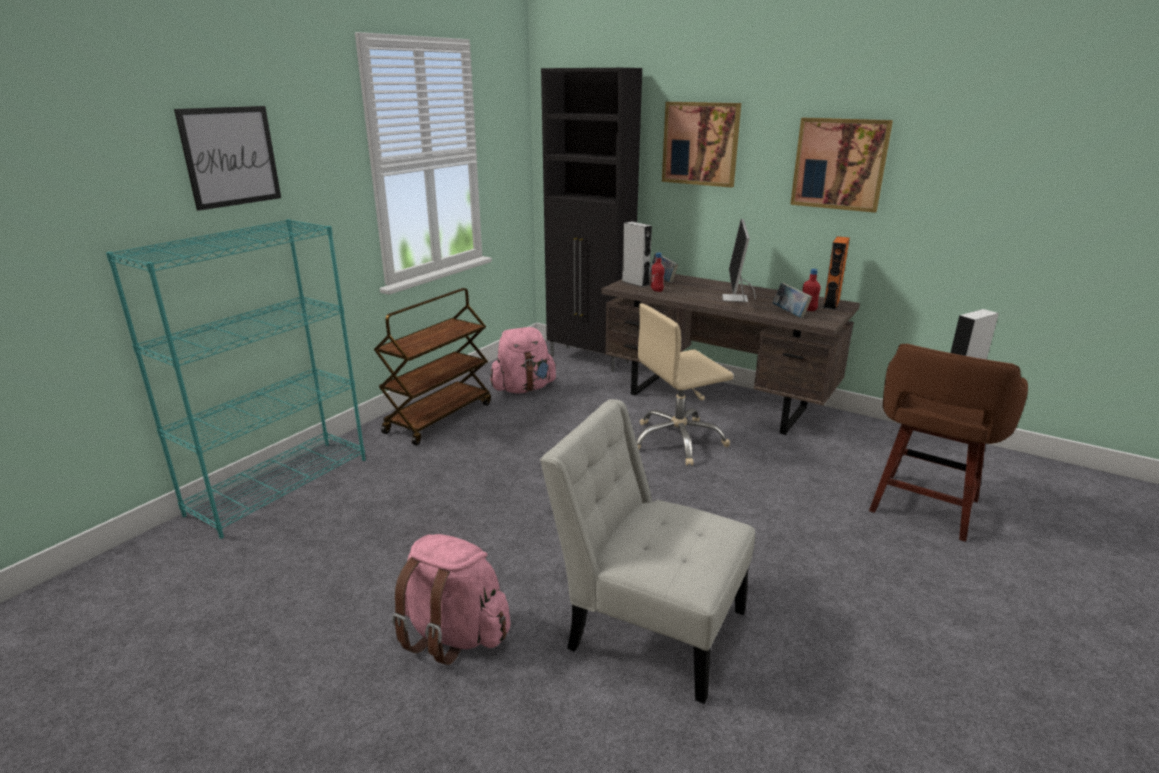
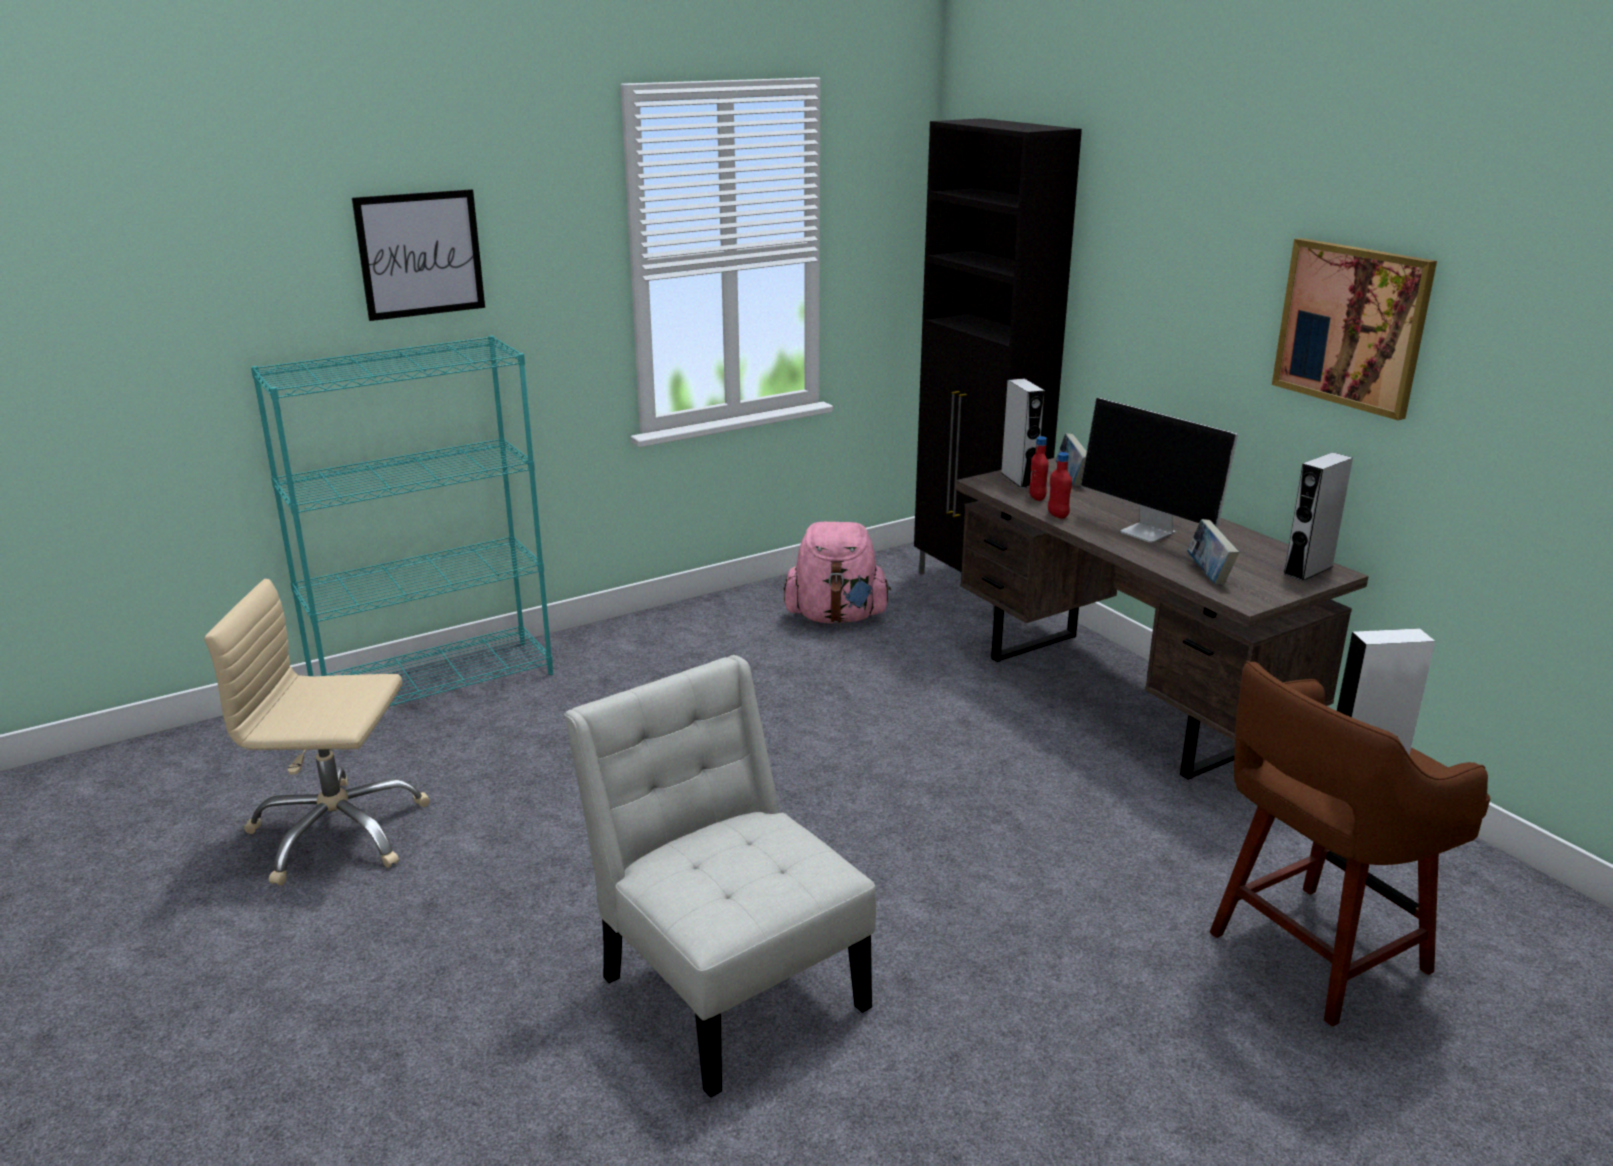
camera: 25 degrees right, 0 degrees up
brown cart [374,288,491,445] -> none
pink backpack [392,534,511,665] -> none
beige office chair [636,303,734,466] -> beige office chair moved to [204,579,430,886]
picture [662,102,741,188] -> none
monitor [722,219,755,302] -> monitor turned 75 degrees counterclockwise [1081,398,1238,543]
red bottle [803,269,821,311] -> red bottle moved to [1048,452,1072,519]
orange speaker [823,236,850,310] -> grey speaker [1283,452,1353,581]

